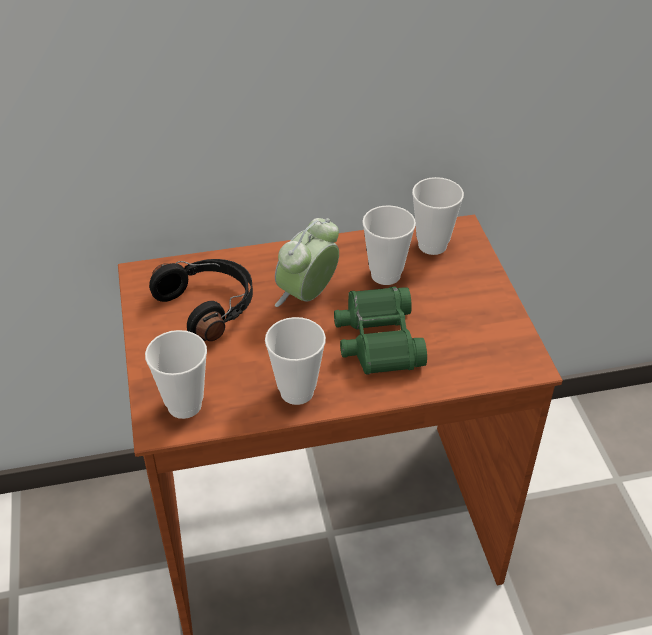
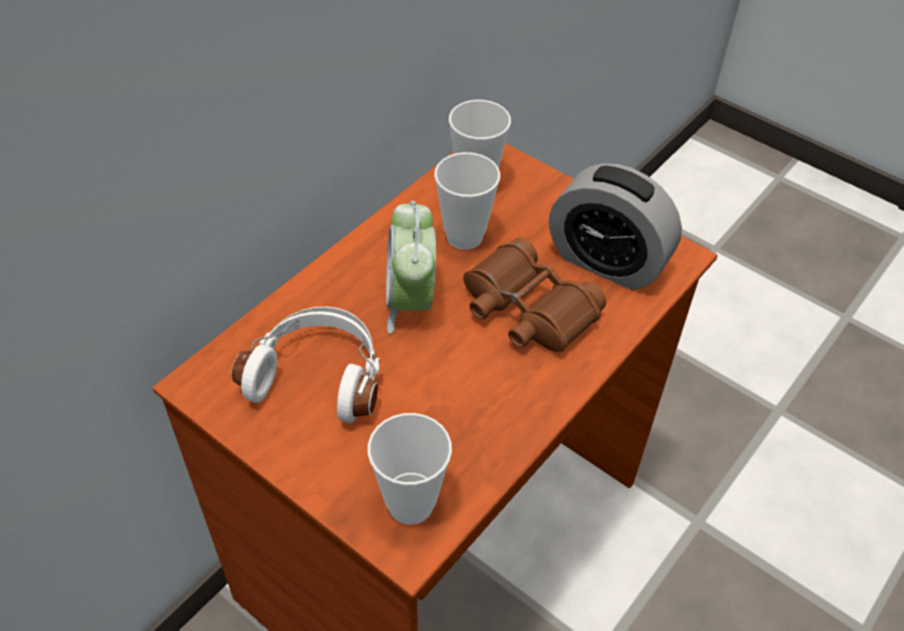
camera: 40 degrees left, 5 degrees up
black headphones [149,259,253,341] -> white headphones [231,307,380,423]
cup [265,317,326,405] -> none
green binoculars [334,287,427,375] -> brown binoculars [463,237,606,352]
none -> alarm clock [549,163,682,290]

